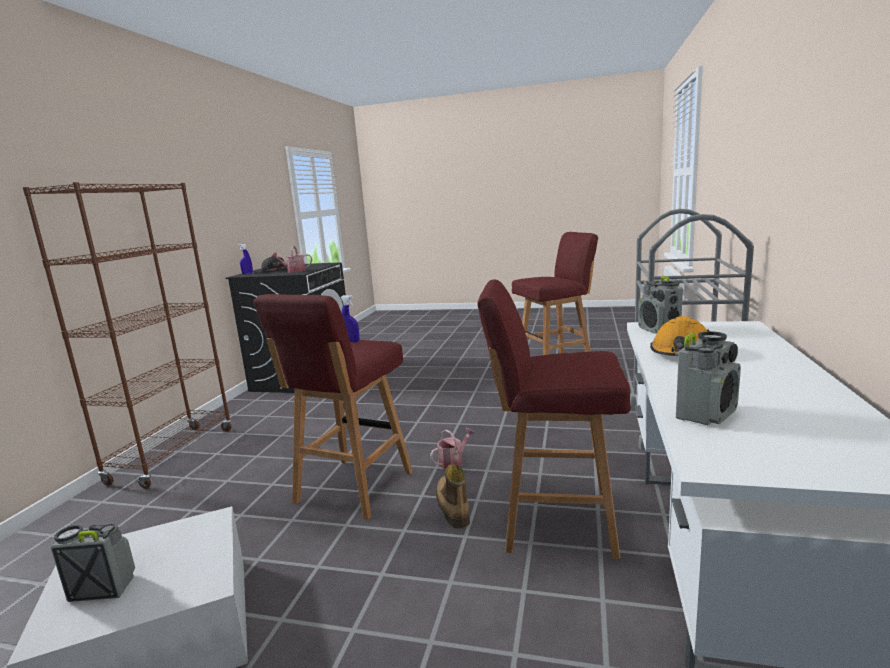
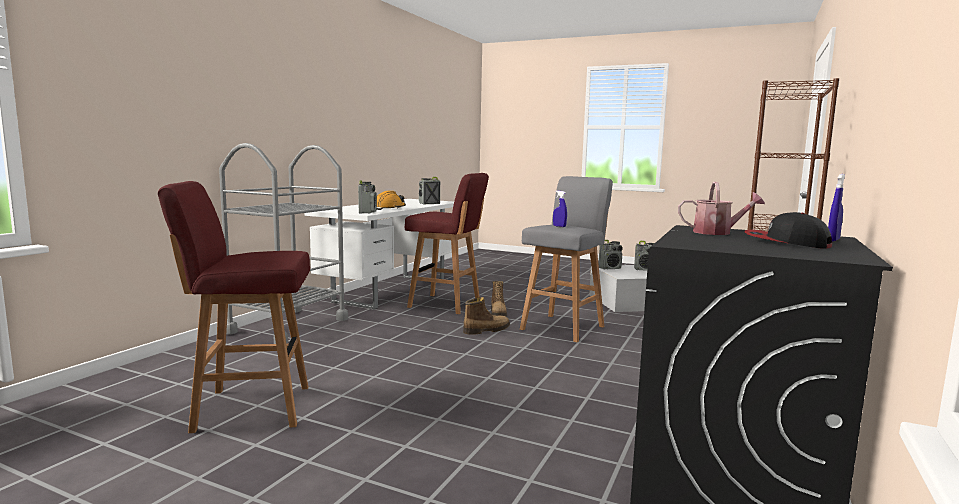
camera: 170 degrees left, 5 degrees down
red stool [254,294,413,520] -> grey stool [520,176,613,342]
watering can [430,428,475,469] -> boot [463,297,510,335]
none -> radio [599,240,623,269]

